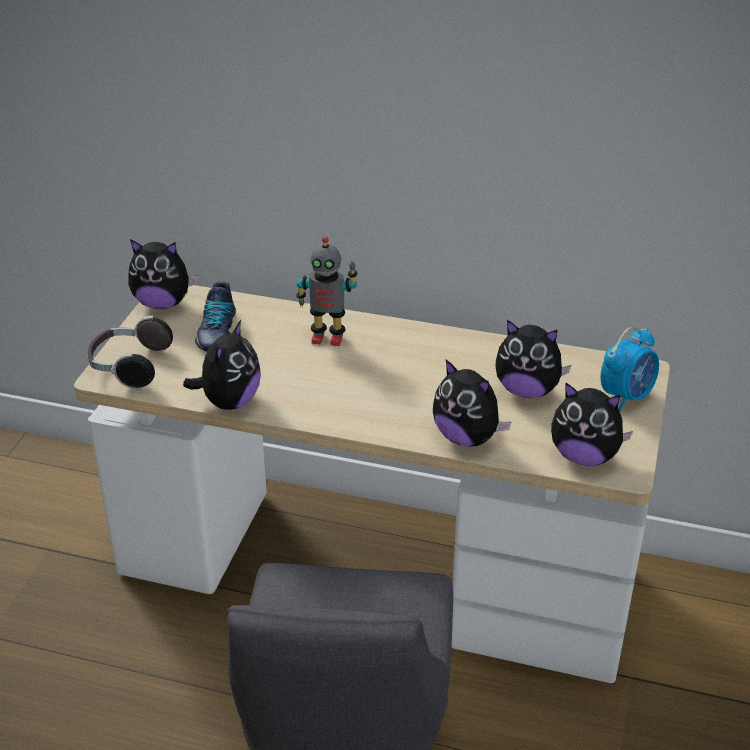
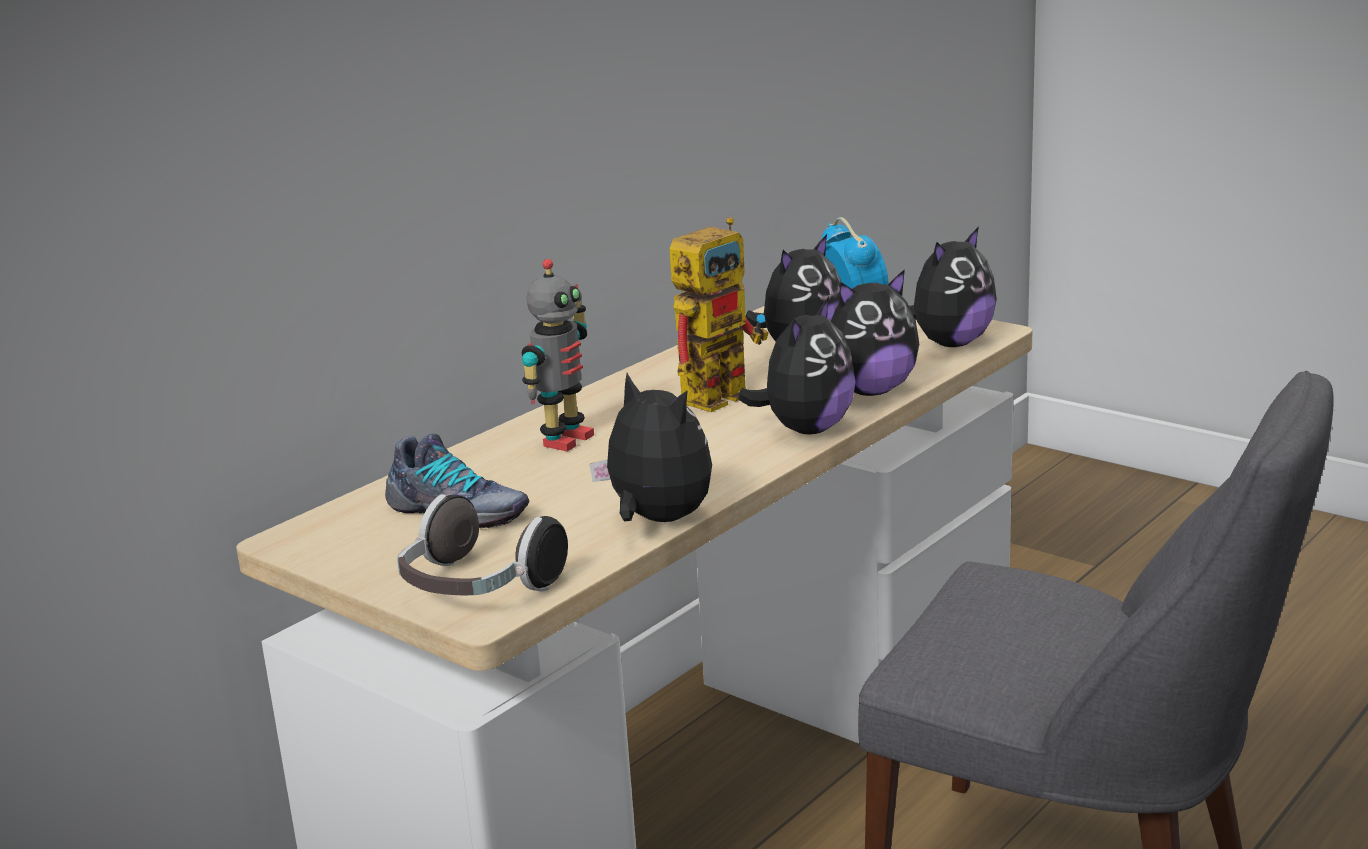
camera: 65 degrees left, 15 degrees down
plush toy [128,239,198,309] -> plush toy moved to [738,297,856,434]
none -> toy robot [670,217,769,412]

